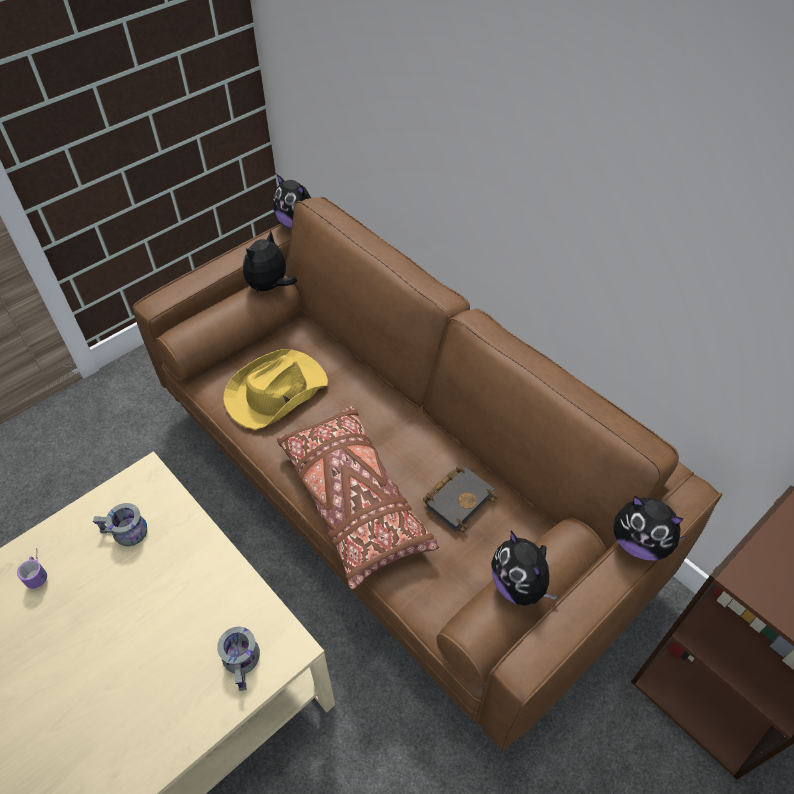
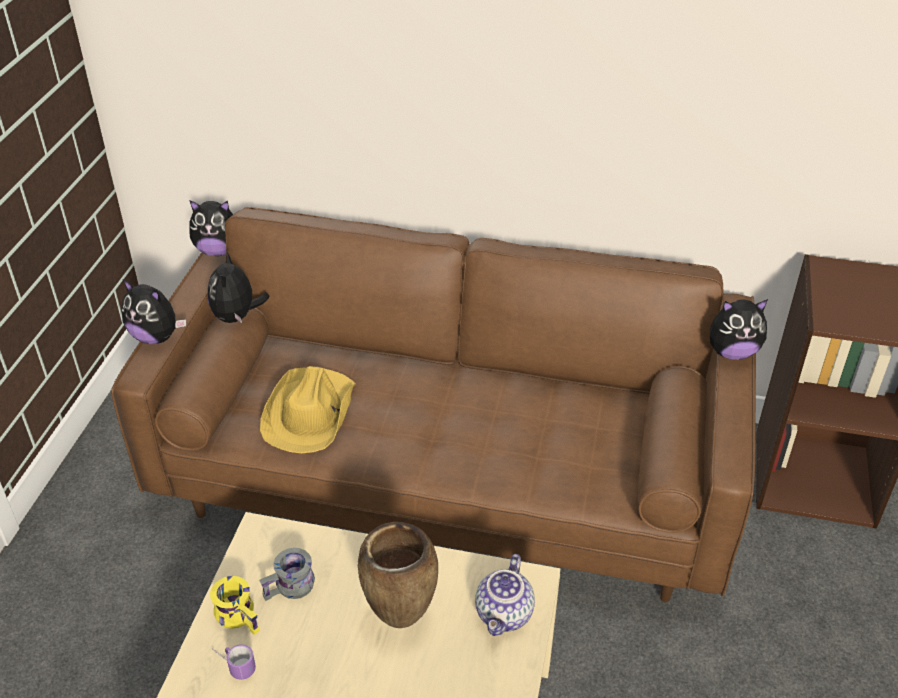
camera: 35 degrees left, 10 degrees down
grey mug [217,626,260,691] -> teapot [475,554,535,636]
brown pillow [277,406,440,589] -> none
black book [423,466,498,532] -> none
plush toy [491,531,557,606] -> plush toy moved to [122,279,186,344]
none -> yellow mug [210,576,260,635]
none -> brown vase [358,522,438,628]

